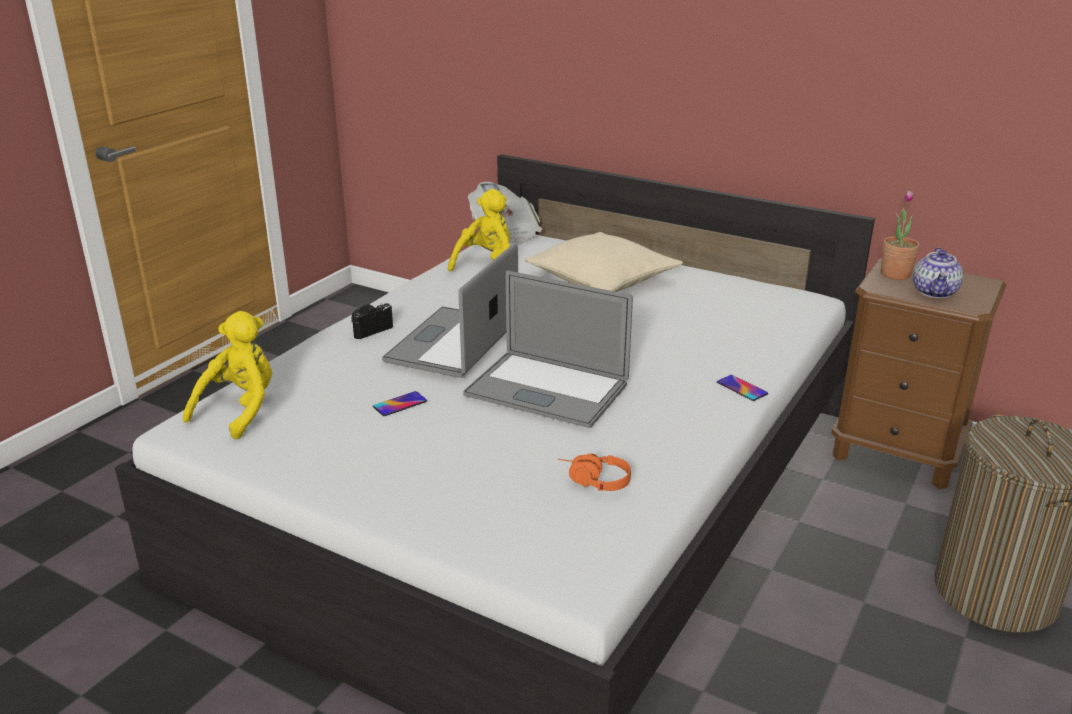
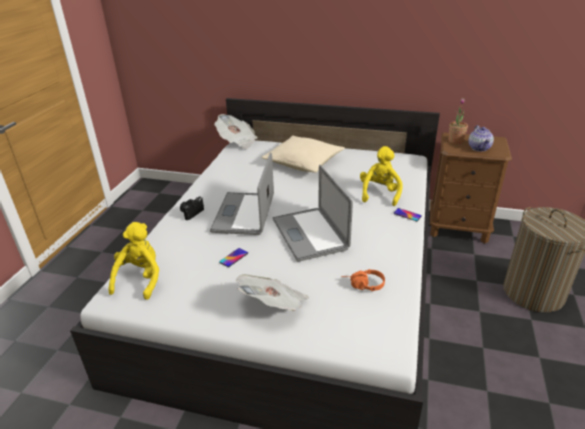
camera: 15 degrees left, 5 degrees up
yellow plush toy [448,189,510,271] -> yellow plush toy moved to [360,146,403,206]
laptop [463,270,633,428] -> laptop turned 60 degrees clockwise [273,165,353,262]
none -> newspaper [236,274,309,311]

